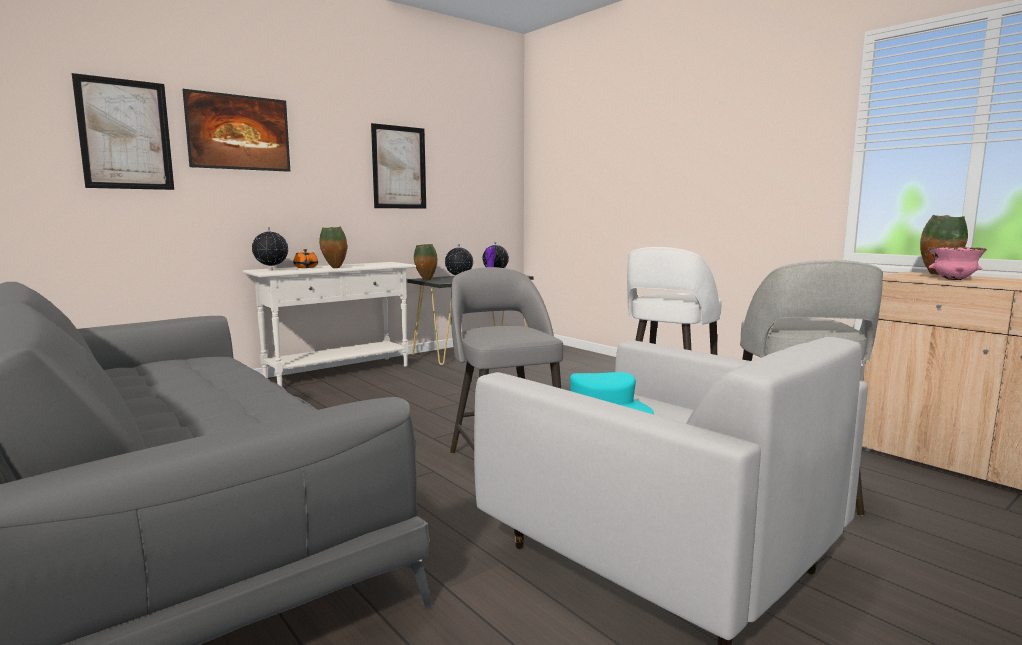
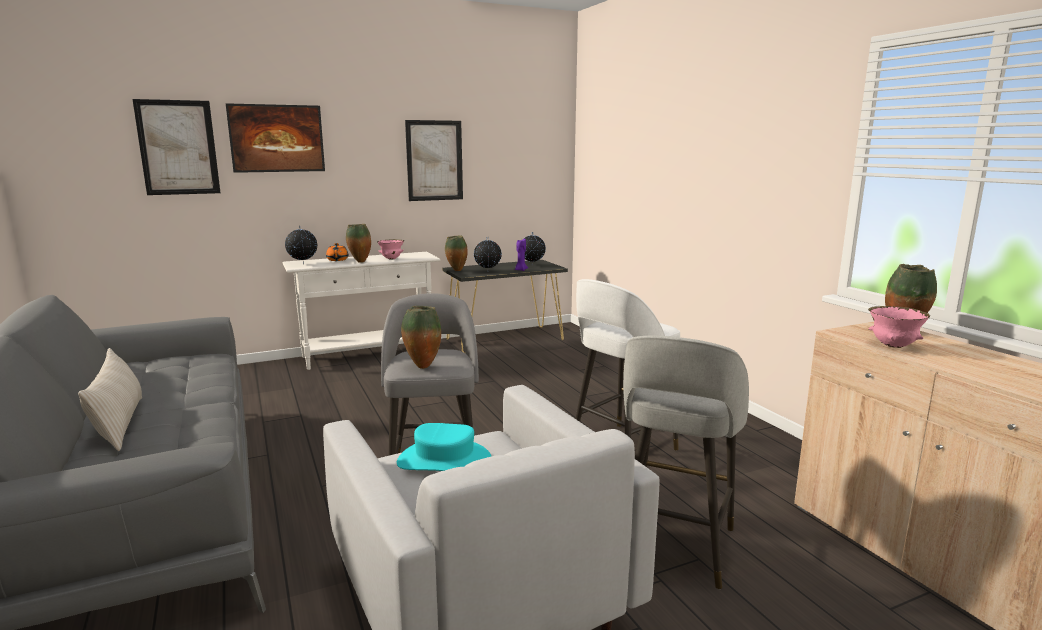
camera: 15 degrees right, 5 degrees up
none -> beige pillow [78,348,142,451]
none -> pink bowl [377,239,404,260]
none -> vase [401,306,441,369]

